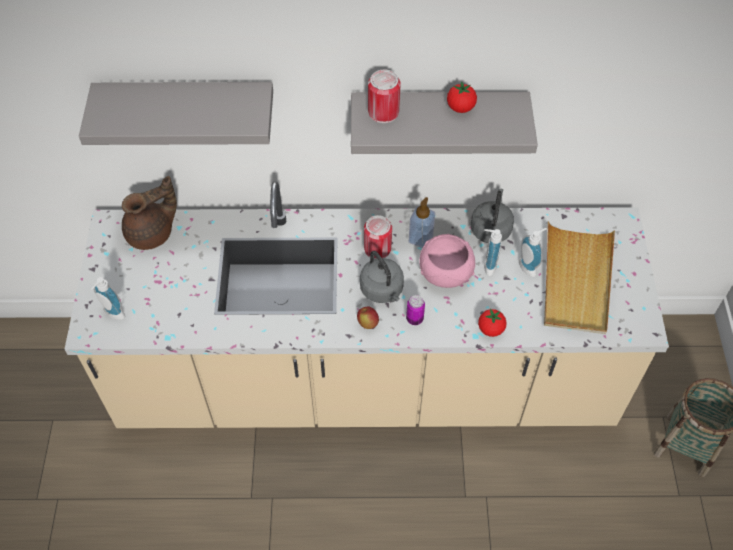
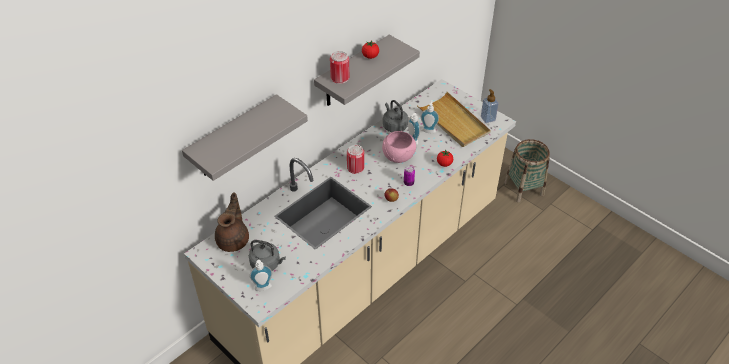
camera: 45 degrees left, 10 degrees down
grey kettle [360,251,404,303] -> grey kettle moved to [249,240,286,271]
soap dispenser [409,197,435,248] -> soap dispenser moved to [481,89,498,123]

